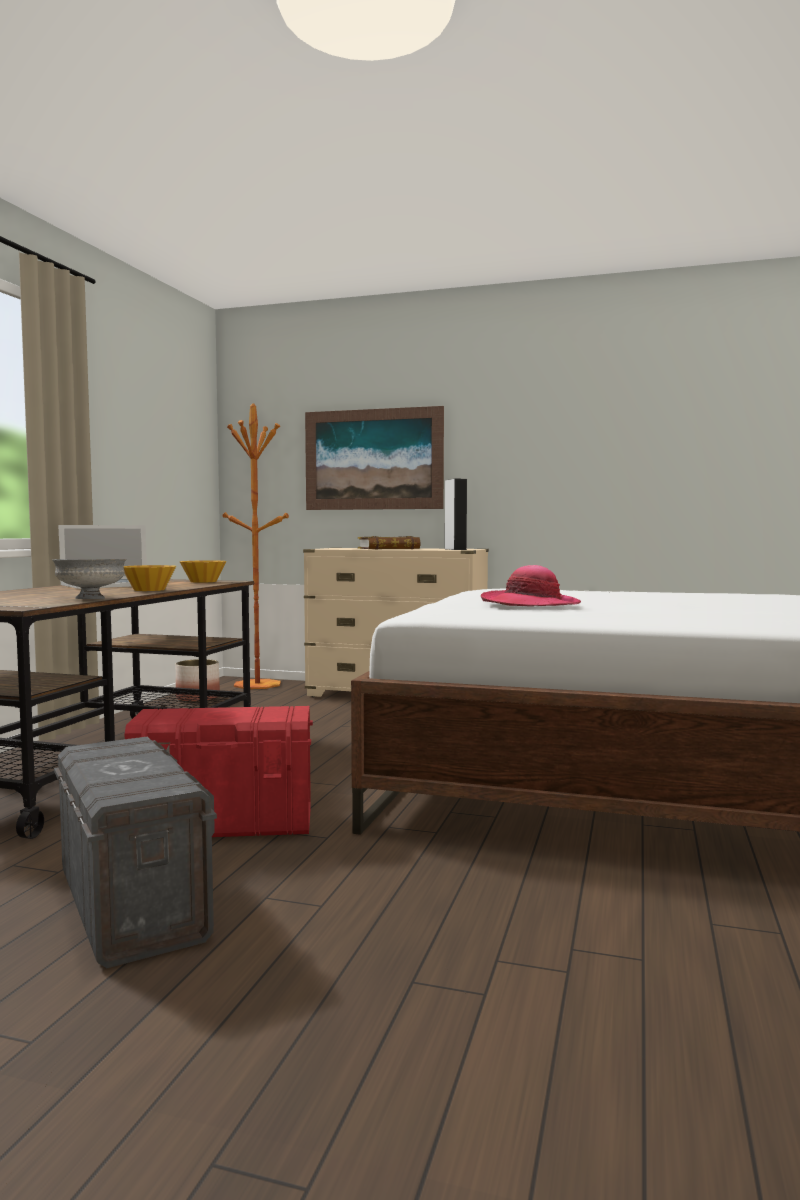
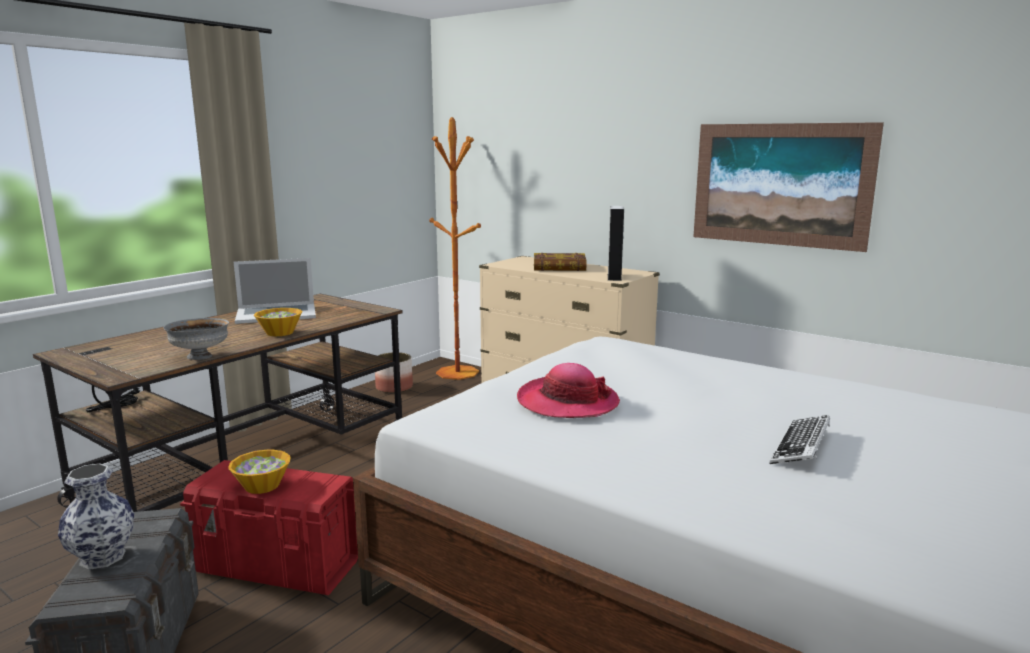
camera: 20 degrees right, 10 degrees up
bowl [180,560,226,583] -> bowl moved to [228,449,291,494]
picture [305,406,444,510] -> picture moved to [693,122,884,252]
none -> vase [58,464,134,570]
none -> keyboard [770,415,830,464]

